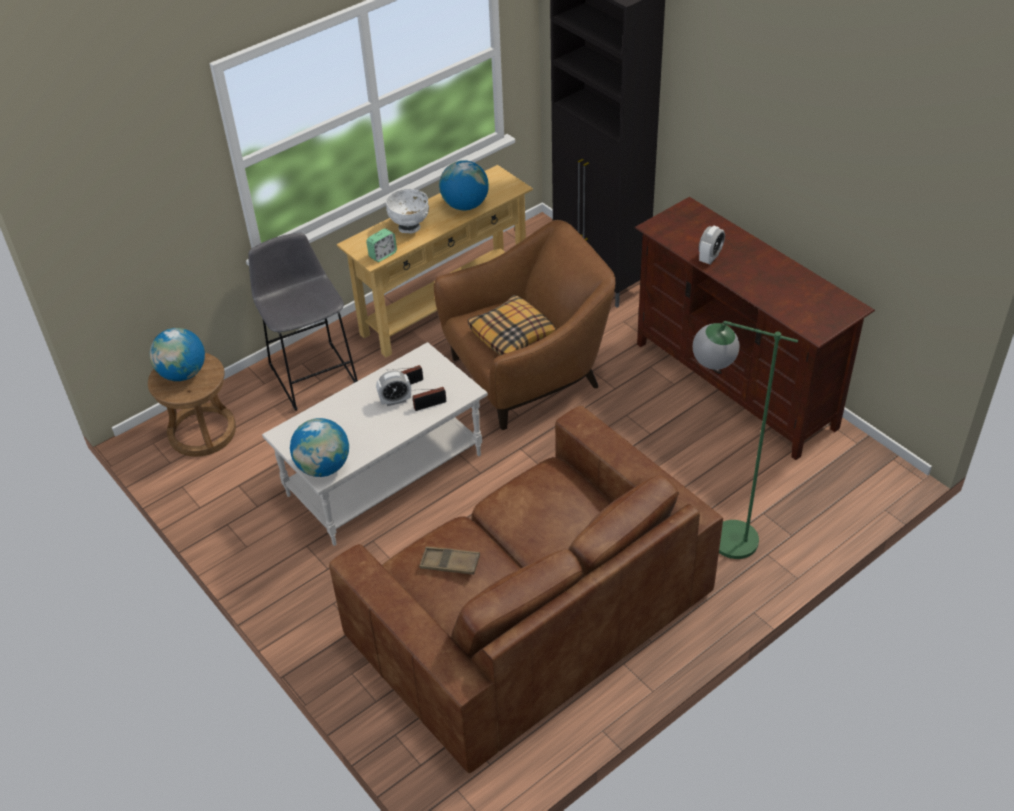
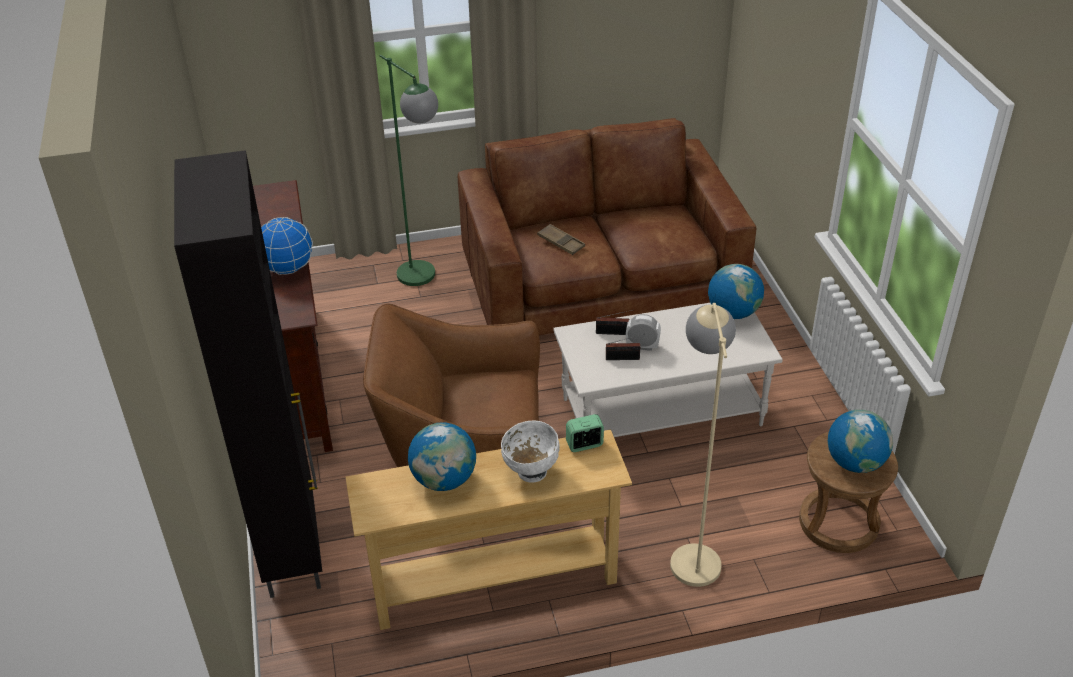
camera: 155 degrees left, 5 degrees down
grey stool [248,233,358,411] -> beige floor lamp [670,303,736,587]
brown tray [419,547,480,575] -> brown tray moved to [537,224,585,255]
pillow [468,295,557,355] -> none
alarm clock [699,226,725,264] -> globe [261,217,313,275]

